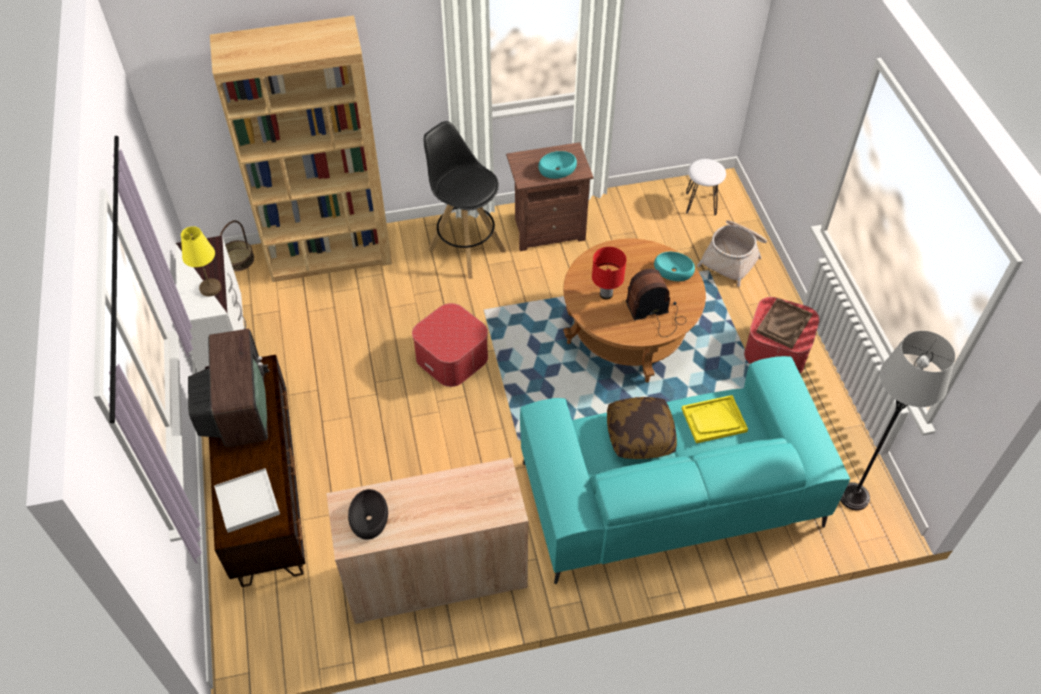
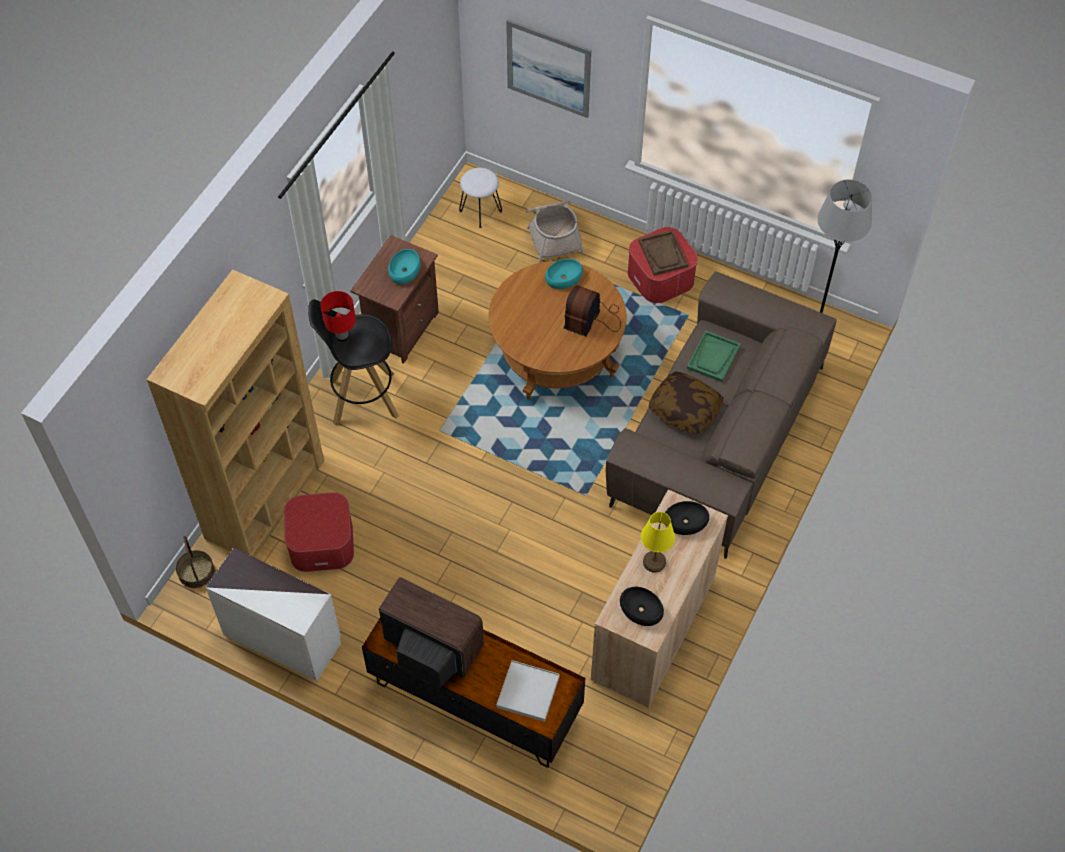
camera: 50 degrees left, 5 degrees up
yellow table lamp [181,226,221,297] -> yellow table lamp moved to [641,512,675,573]
ottoman [412,303,488,387] -> ottoman moved to [284,492,354,572]
turquoise sofa [520,356,850,584] -> brown sofa [606,271,837,559]
red table lamp [592,247,626,300] -> red table lamp moved to [320,291,356,341]
yellow tray [682,395,748,443] -> green tray [687,330,741,382]
none -> picture [506,20,591,118]
none -> black bowl [665,501,709,535]

